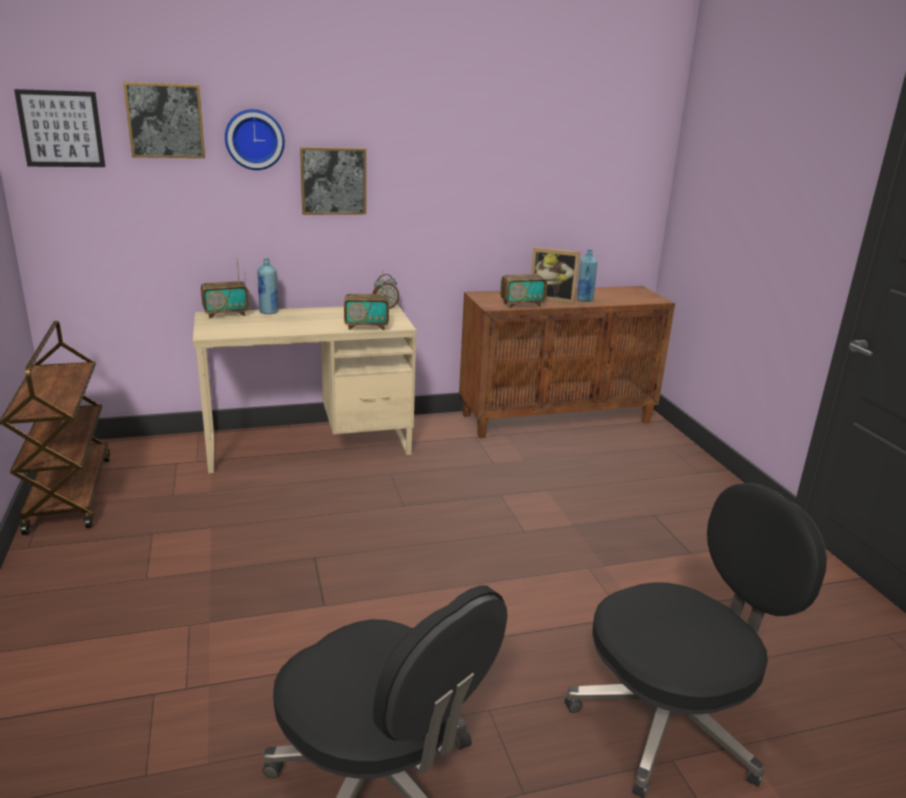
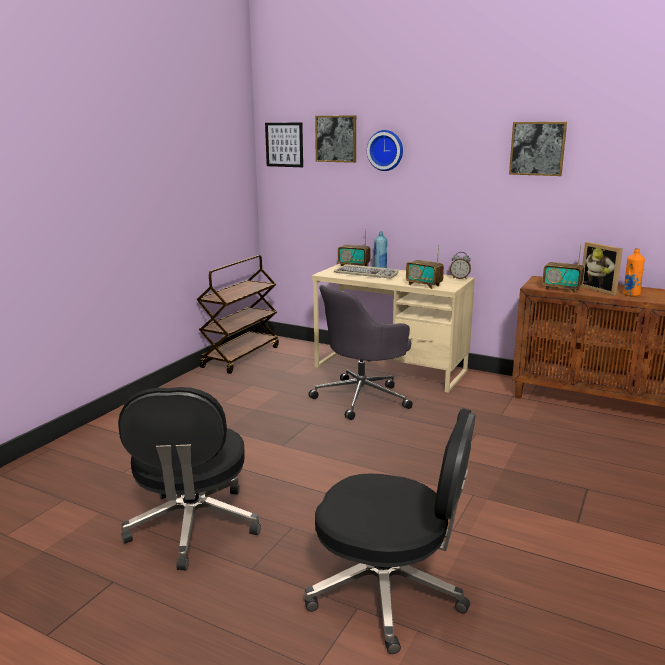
camera: 45 degrees right, 5 degrees down
picture [300,147,366,215] -> picture moved to [509,122,567,176]
blue bottle [577,250,597,302] -> orange bottle [623,248,645,297]
none -> grey office chair [308,285,413,420]
none -> keyboard [334,265,398,278]

